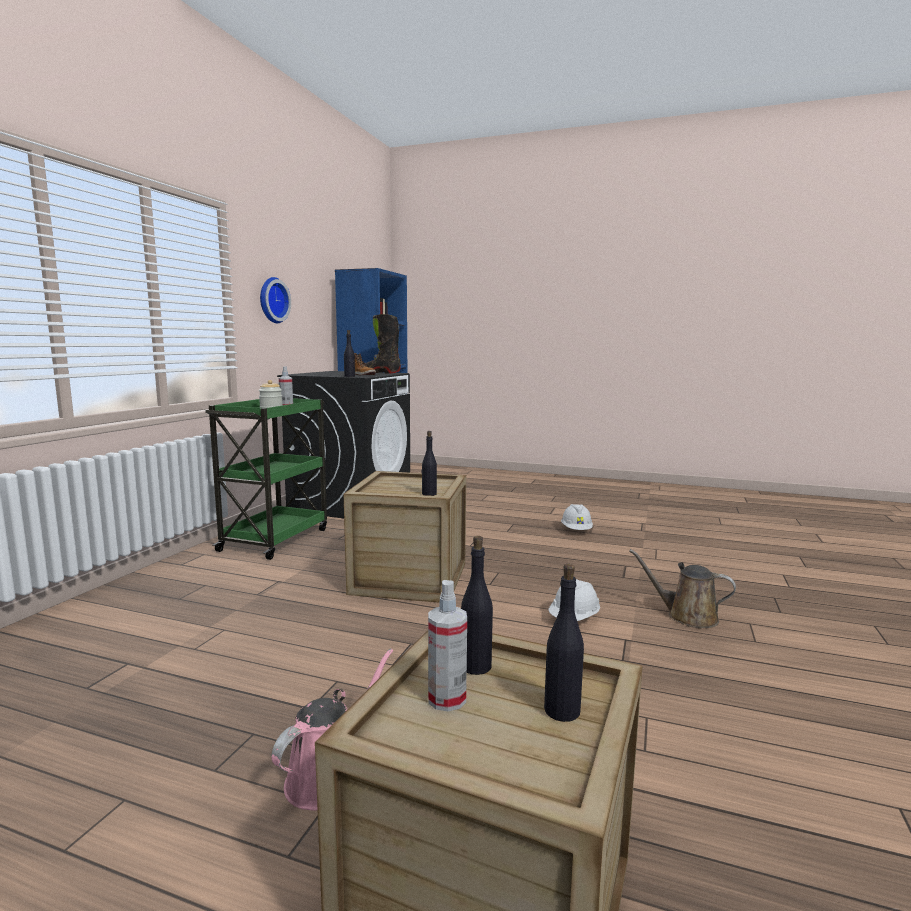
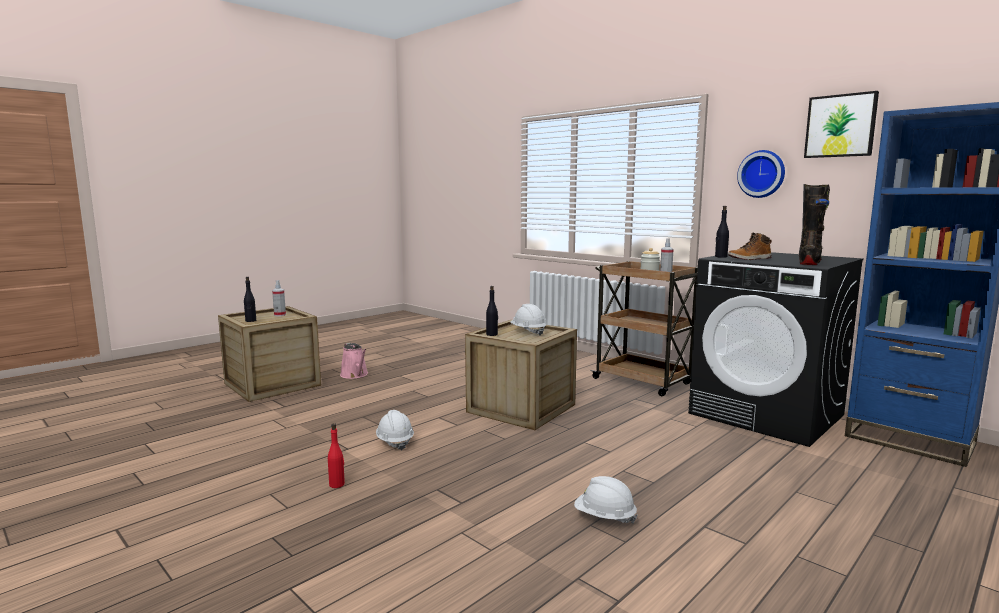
camera: 115 degrees right, 0 degrees up
green cart [205,398,327,560] -> brown cart [590,261,698,396]
black bottle [461,536,493,675] -> none
brown watering can [629,549,736,628] -> red bottle [328,423,345,488]
none -> white hard hat [510,304,547,335]
none -> picture [804,91,879,158]

